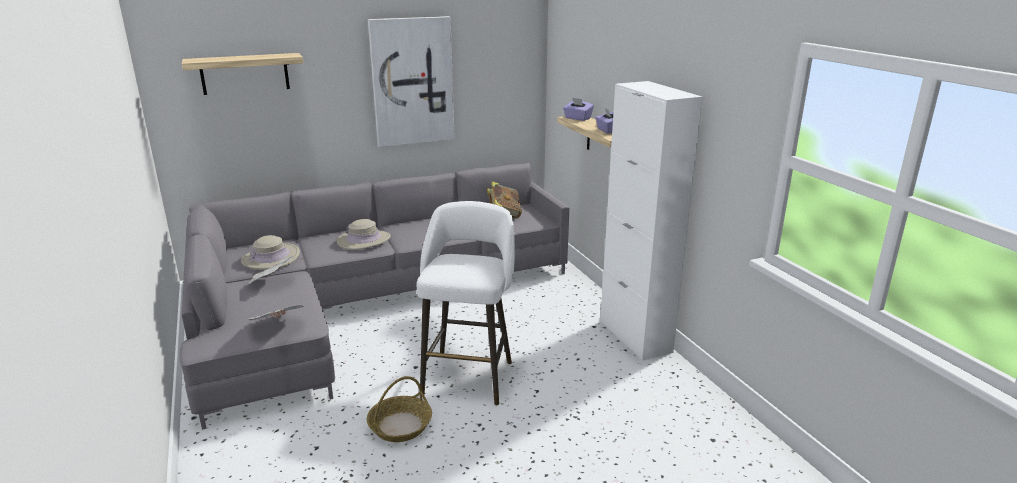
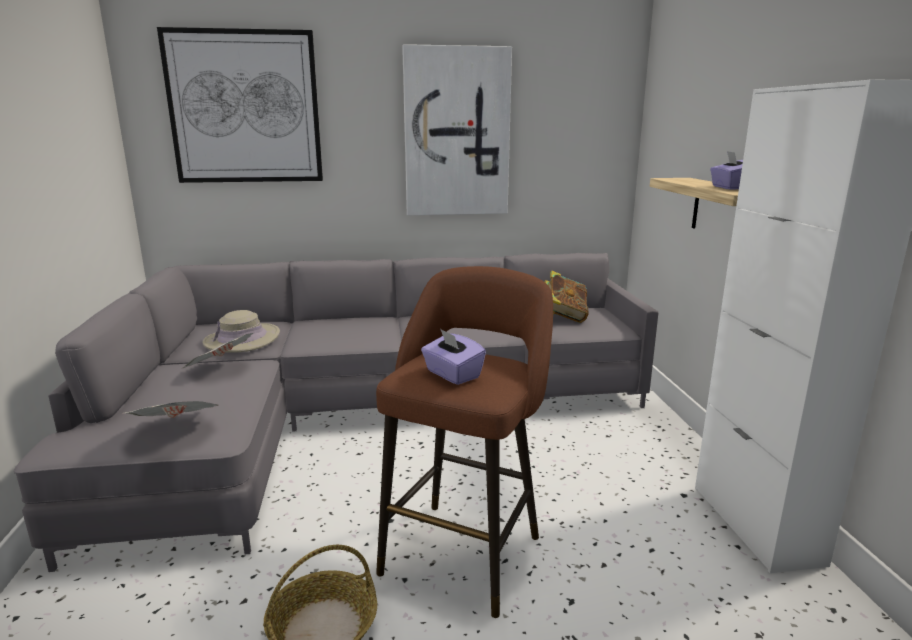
camera: 15 degrees right, 5 degrees down
shelf [182,53,303,95] -> picture [157,27,323,183]
beige hat [337,219,391,250] -> none
white stool [417,201,515,405] -> brown stool [376,266,553,618]
purple tissue box [563,97,594,121] -> purple tissue box moved to [421,329,486,385]

